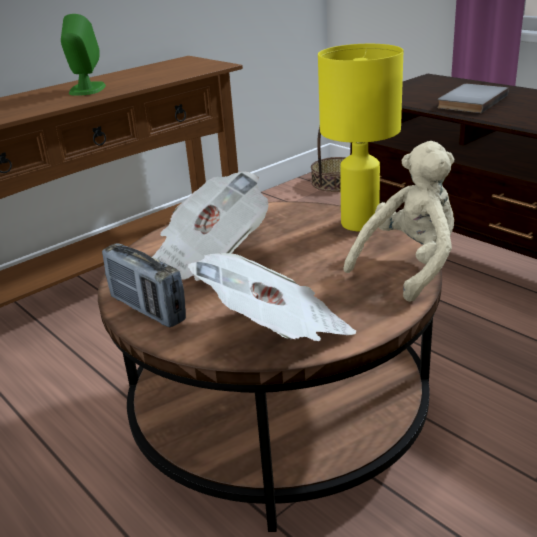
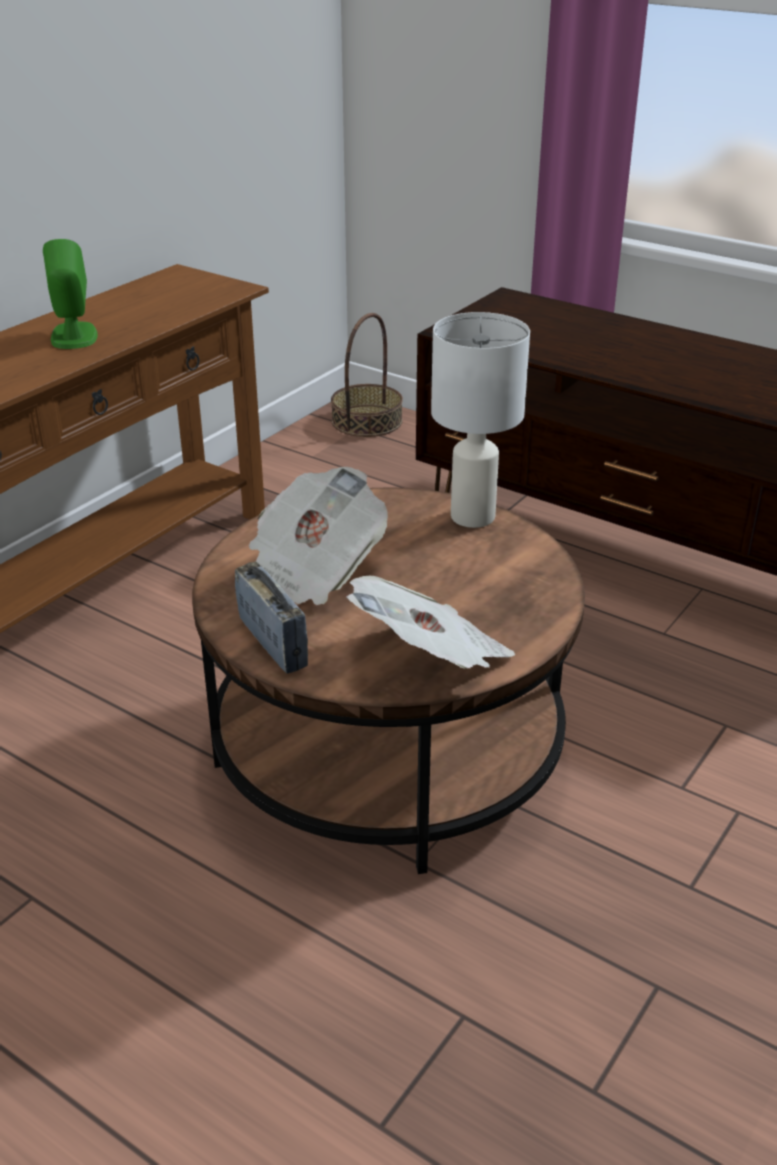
camera: 15 degrees left, 5 degrees up
radio [102,243,186,327] -> radio turned 150 degrees counterclockwise [235,562,308,674]
yellow table lamp [318,44,403,231] -> white table lamp [431,312,530,528]
beige plush toy [344,141,454,302] -> none
grey book [437,84,508,113] -> none

